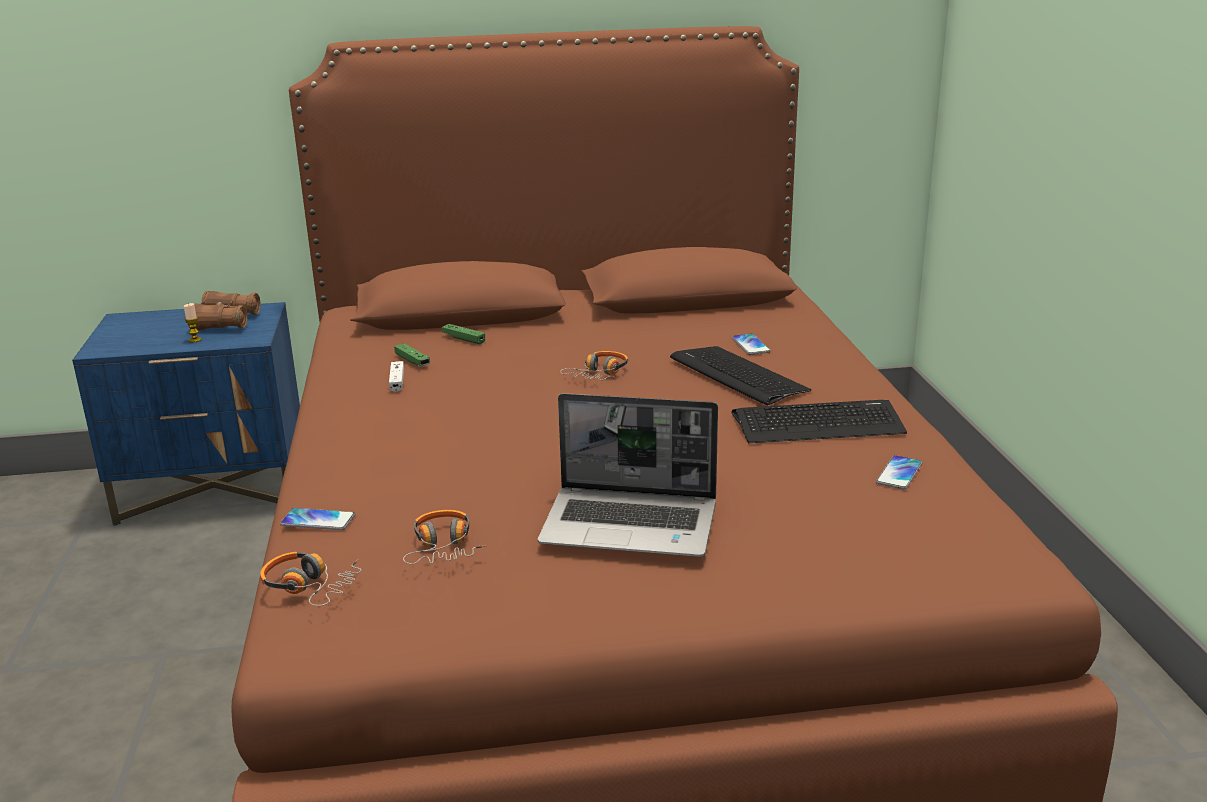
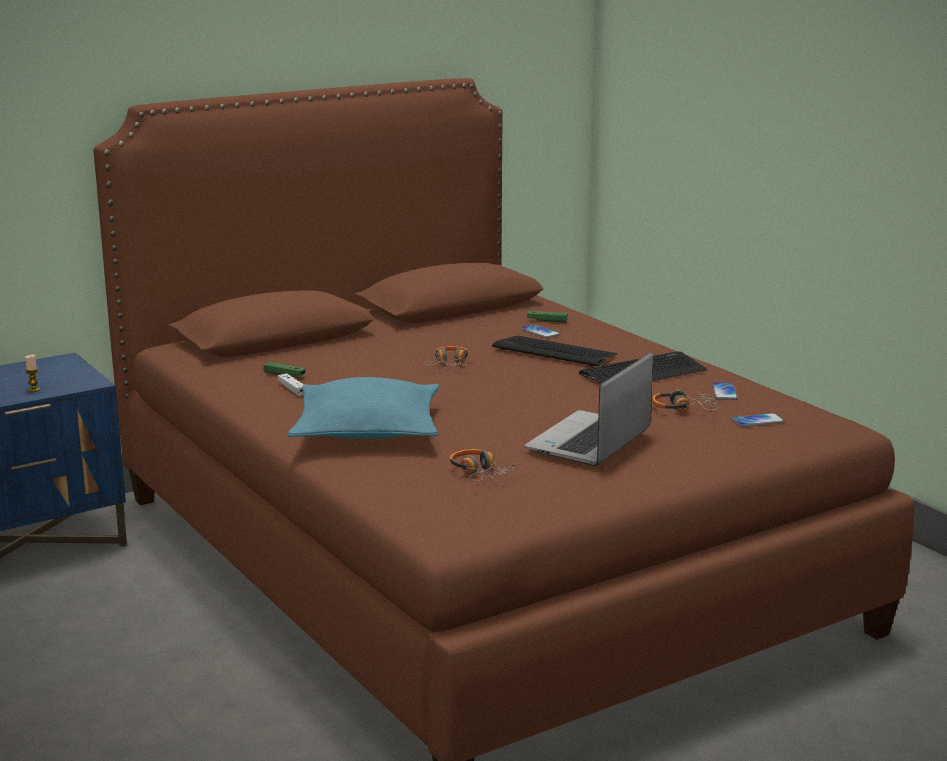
camera: 25 degrees left, 5 degrees down
brown binoculars [187,291,261,330] -> none
headphones [260,552,361,606] -> headphones moved to [652,390,718,412]
phone [280,508,355,530] -> phone moved to [731,413,785,427]
green game controller [442,324,485,344] -> green game controller moved to [527,311,568,323]
laptop [538,393,718,557] -> laptop turned 135 degrees clockwise [525,352,653,466]
none -> turquoise pillow [288,377,439,438]

